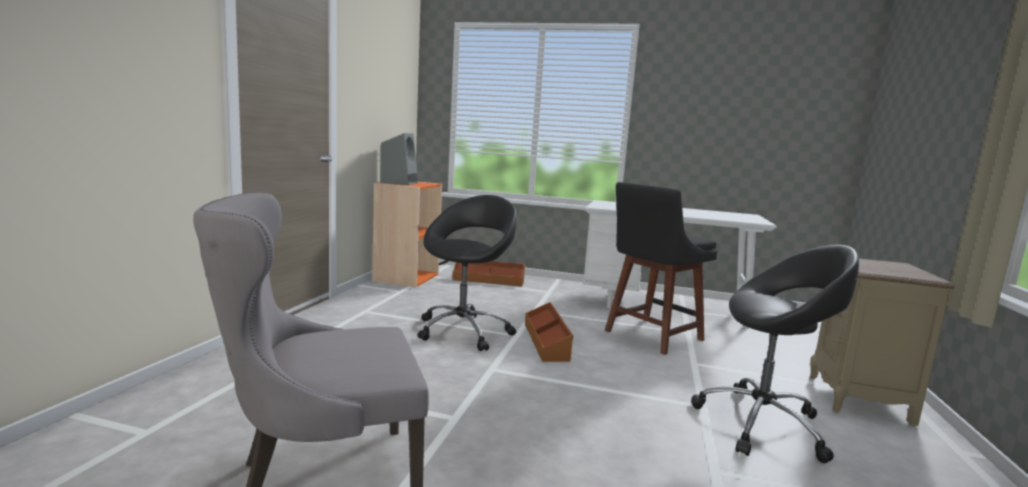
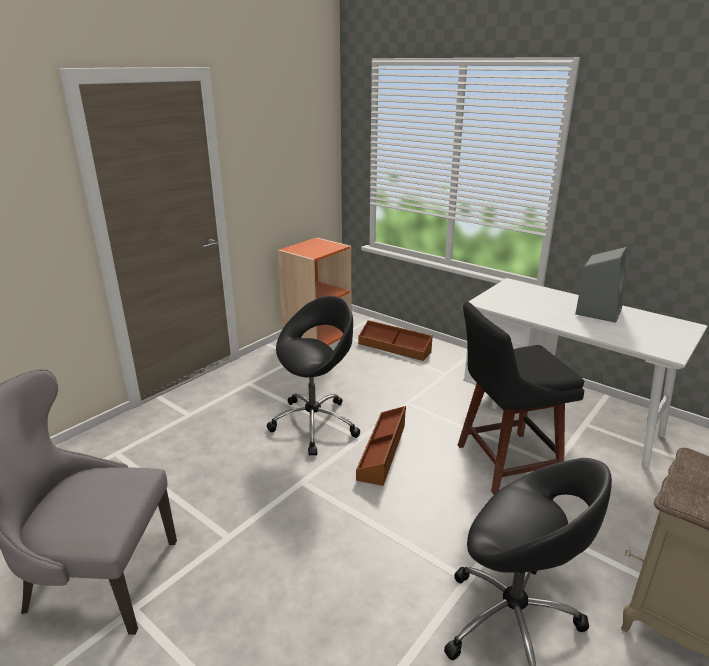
camera: 25 degrees right, 15 degrees up
grey speaker [380,133,418,185] -> grey speaker moved to [575,247,627,323]

